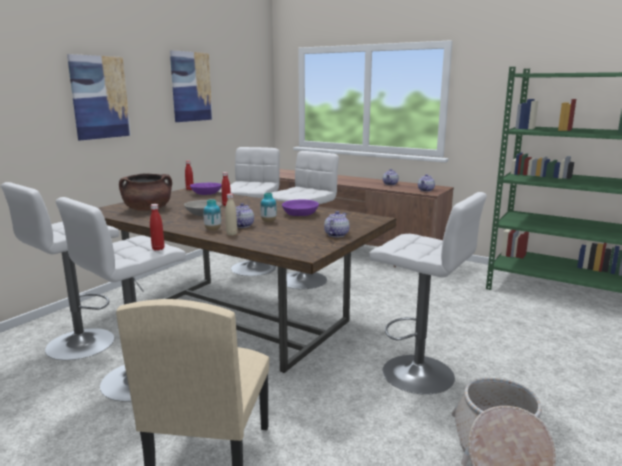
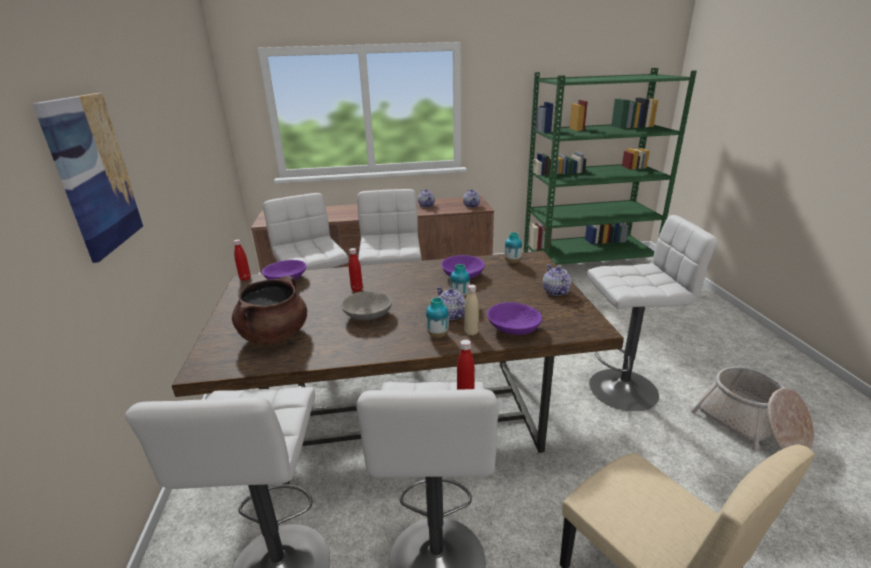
camera: 40 degrees left, 10 degrees up
picture [170,50,212,122] -> none
none -> purple bowl [487,302,542,335]
none -> vase [505,232,522,263]

